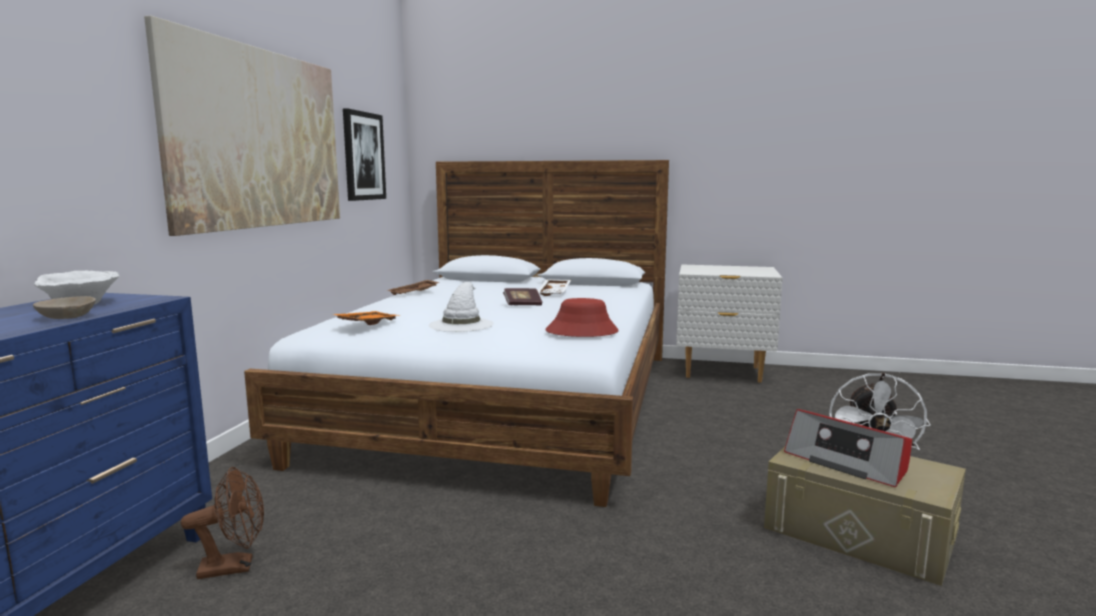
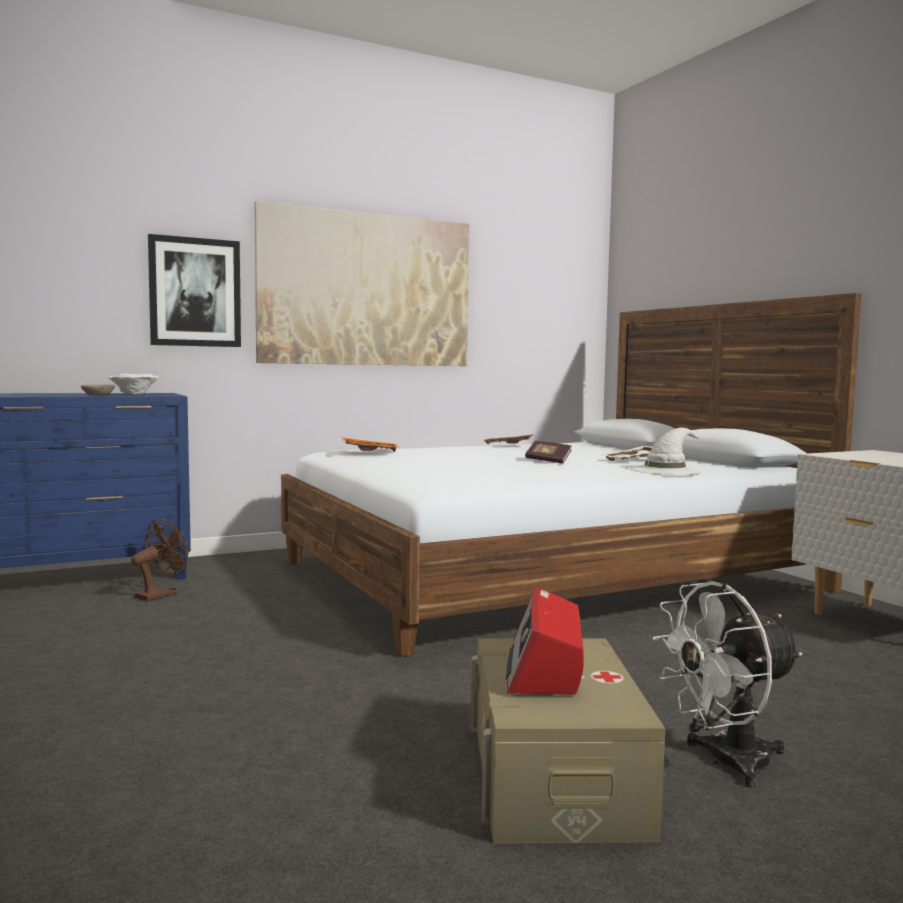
camera: 50 degrees right, 5 degrees down
brown fan [181,467,264,579] -> brown fan turned 90 degrees counterclockwise [131,519,189,601]
picture [343,108,386,201] -> picture moved to [148,234,241,347]
white hat [429,282,494,332] -> white hat moved to [630,428,702,475]
red hat [546,298,619,337] -> none

